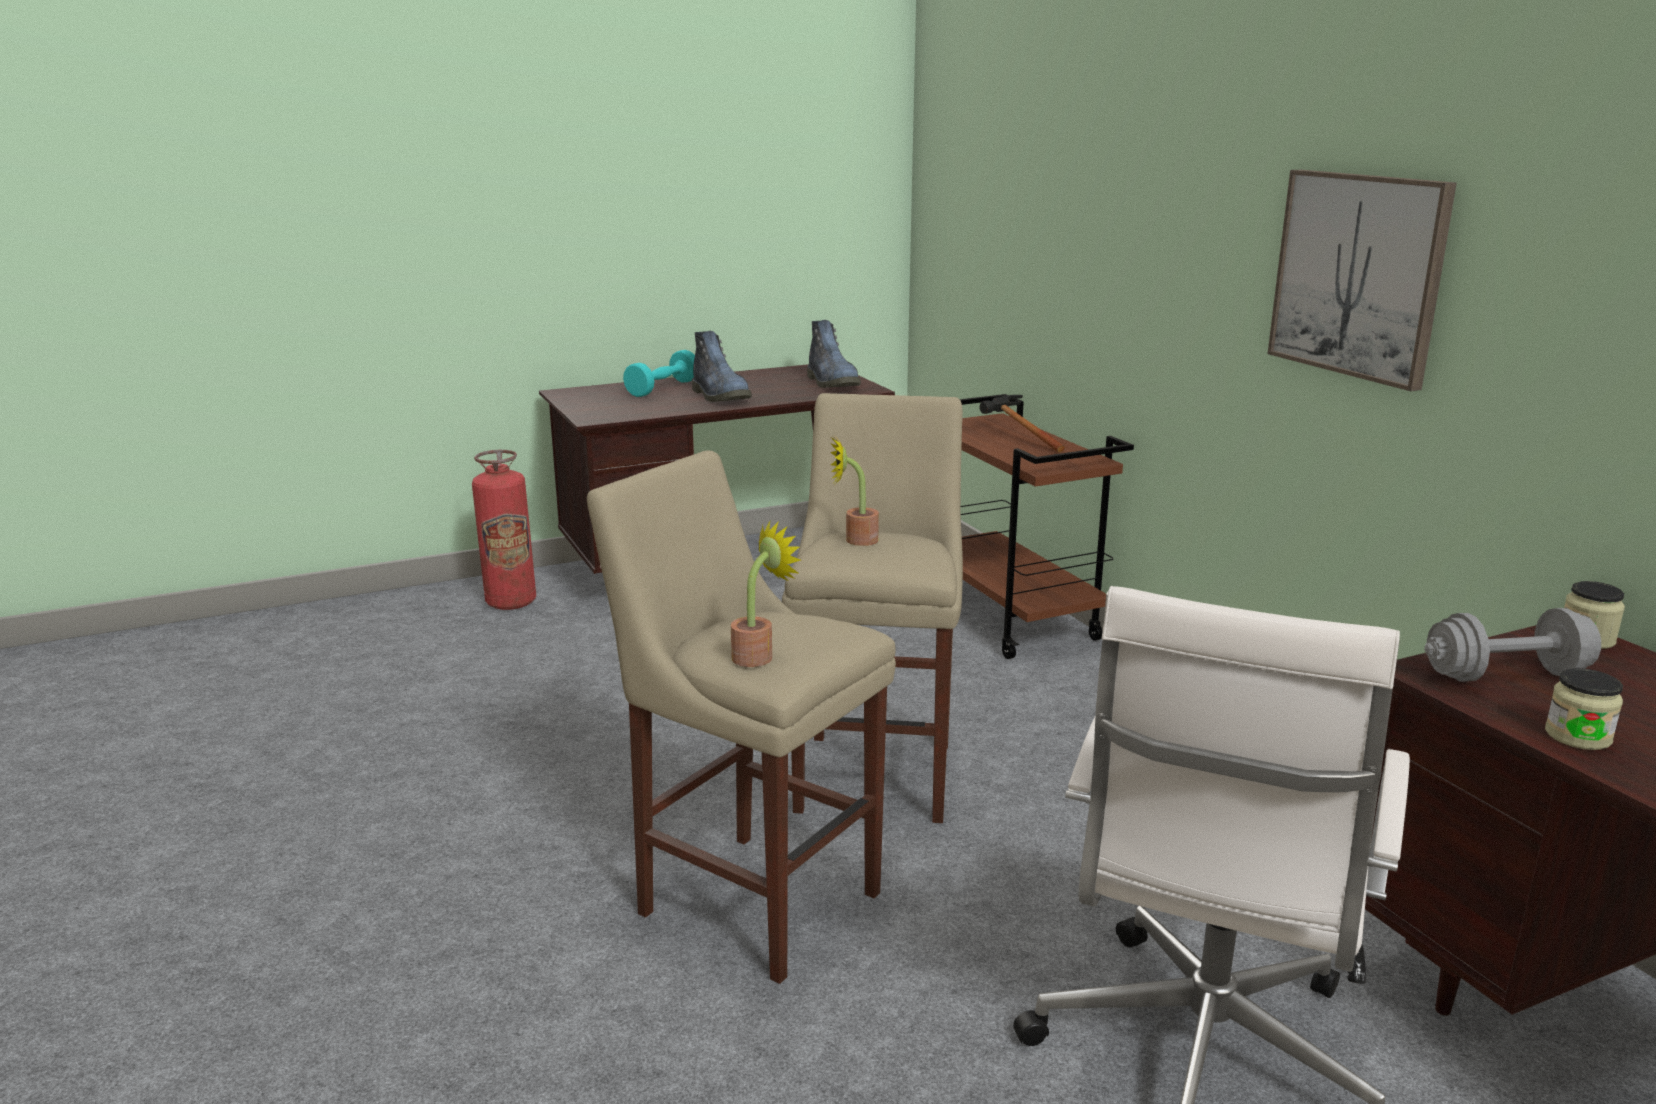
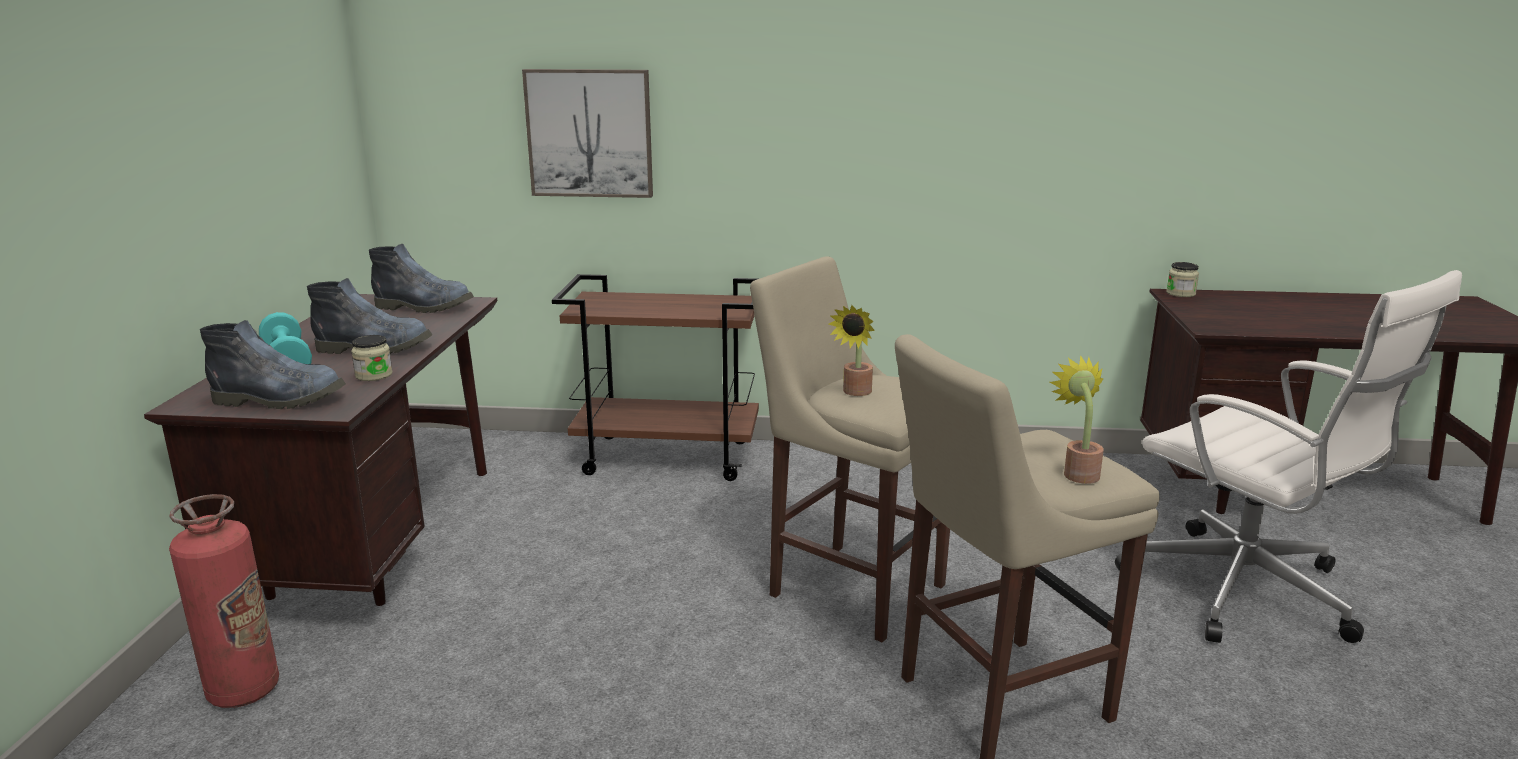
camera: 60 degrees left, 0 degrees up
hammer [979,395,1065,453] -> none
picture [1268,170,1457,391] -> picture moved to [522,69,653,198]
grey dumbbell [1424,608,1601,682] -> none
jar [1545,668,1623,750] -> jar moved to [351,335,393,381]
none -> boot [200,320,346,409]

